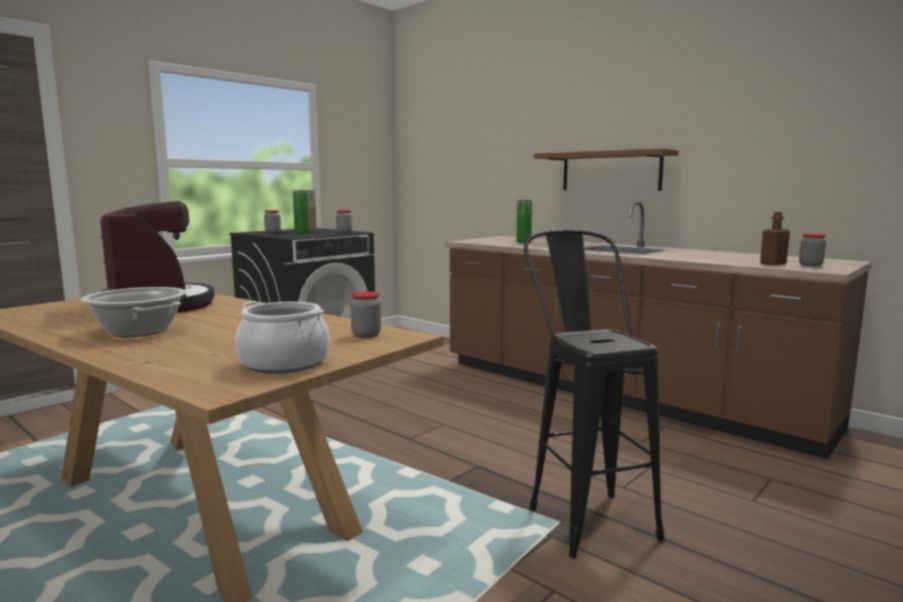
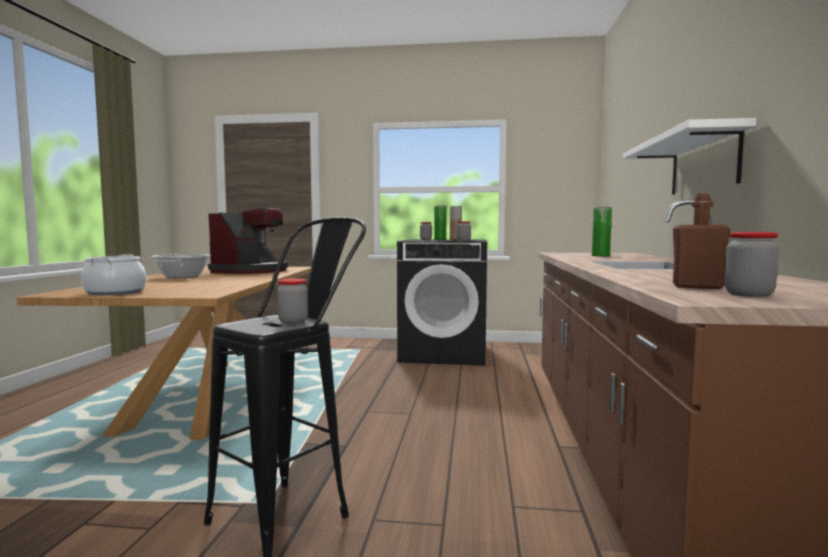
camera: 55 degrees right, 5 degrees down
jar [351,291,381,338] -> jar moved to [277,278,308,324]
brown shelf [534,148,679,191] -> white shelf [623,118,757,195]

